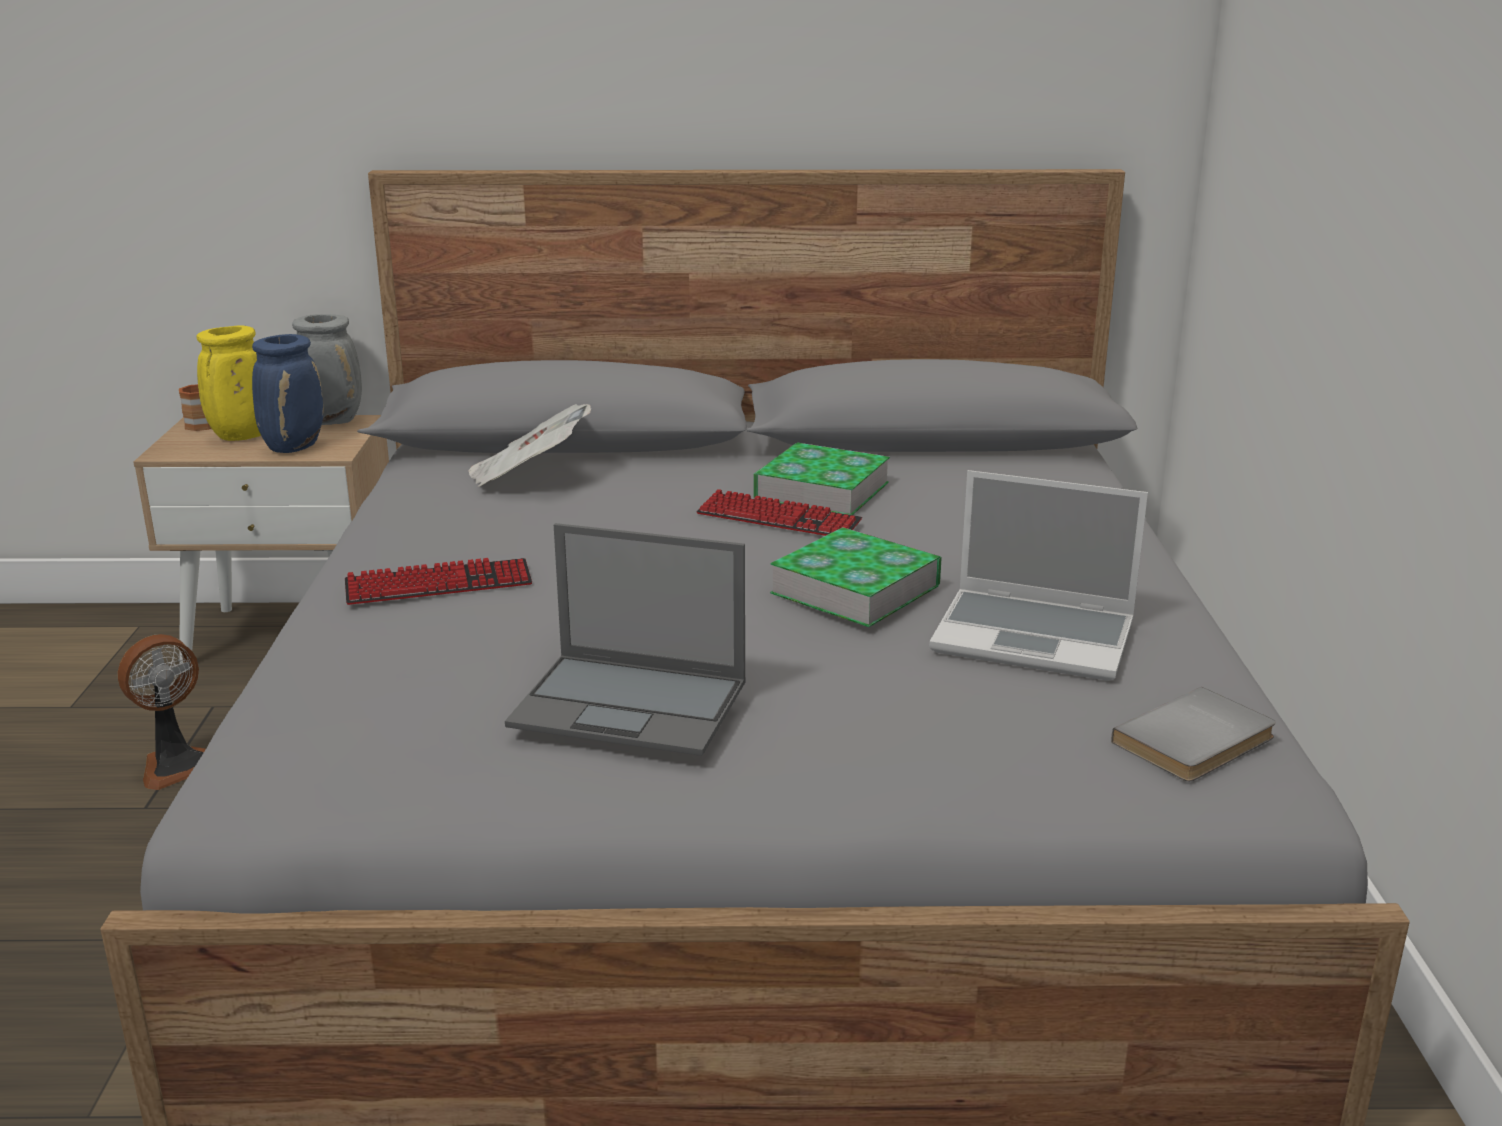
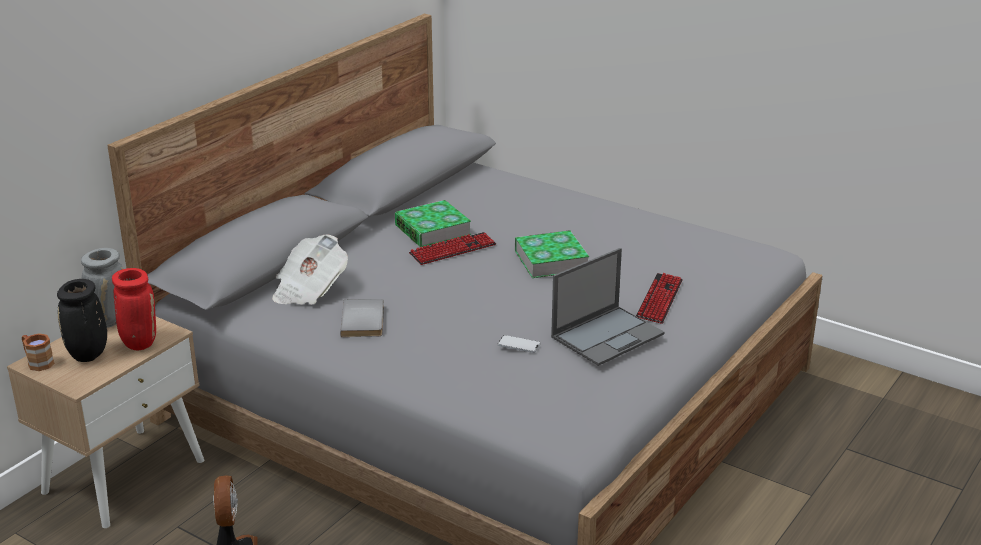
camera: 55 degrees left, 5 degrees up
yellow vase [196,325,261,441] -> black vase [57,279,107,362]
blue vase [252,334,324,453] -> red vase [112,268,156,351]
keyboard [345,558,532,605] -> keyboard moved to [636,273,683,324]
laptop [929,470,1148,681] -> none
grey book [1111,687,1276,781] -> grey book moved to [340,299,384,337]
none -> phone [498,335,540,353]

